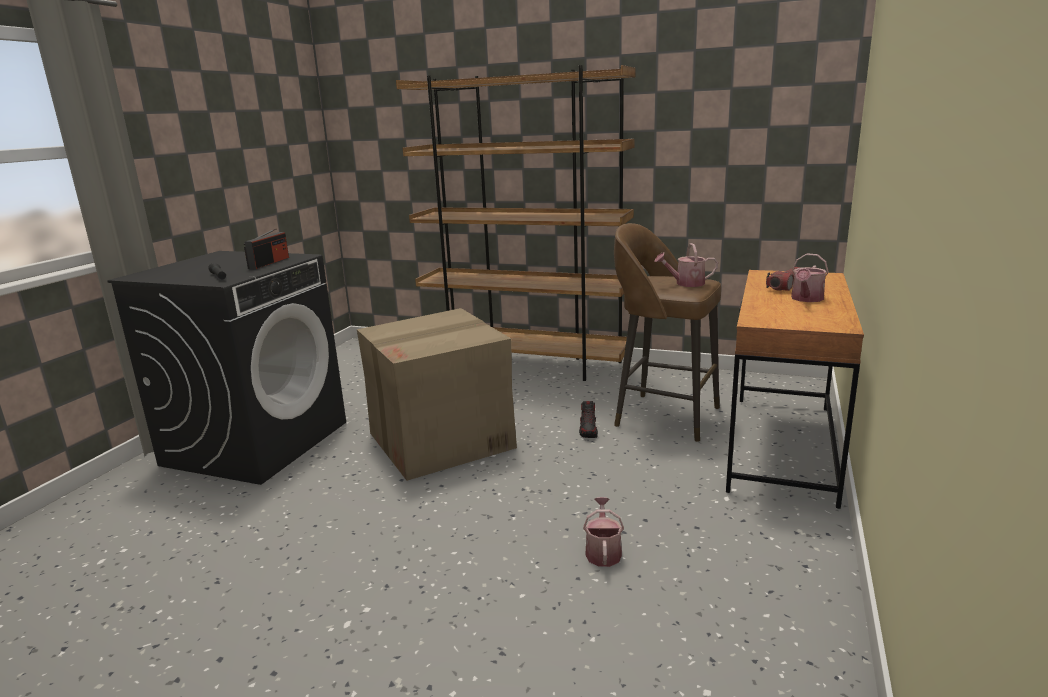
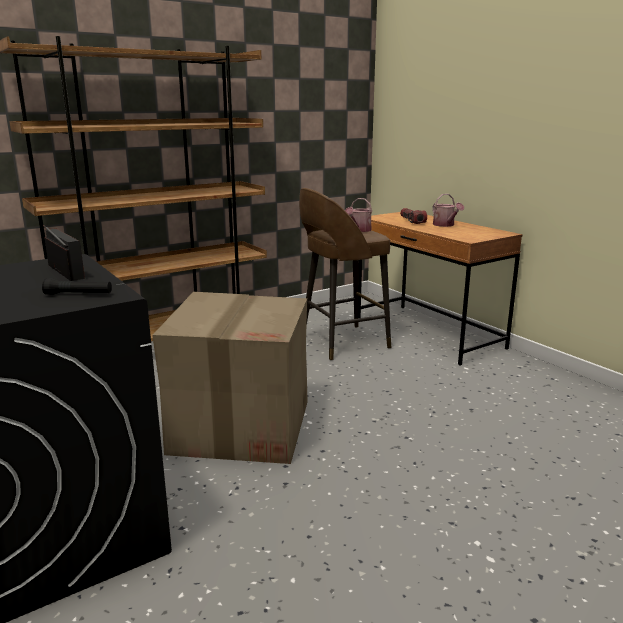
camera: 55 degrees left, 0 degrees up
shoe [579,401,598,438] -> none
watering can [583,497,624,567] -> none

